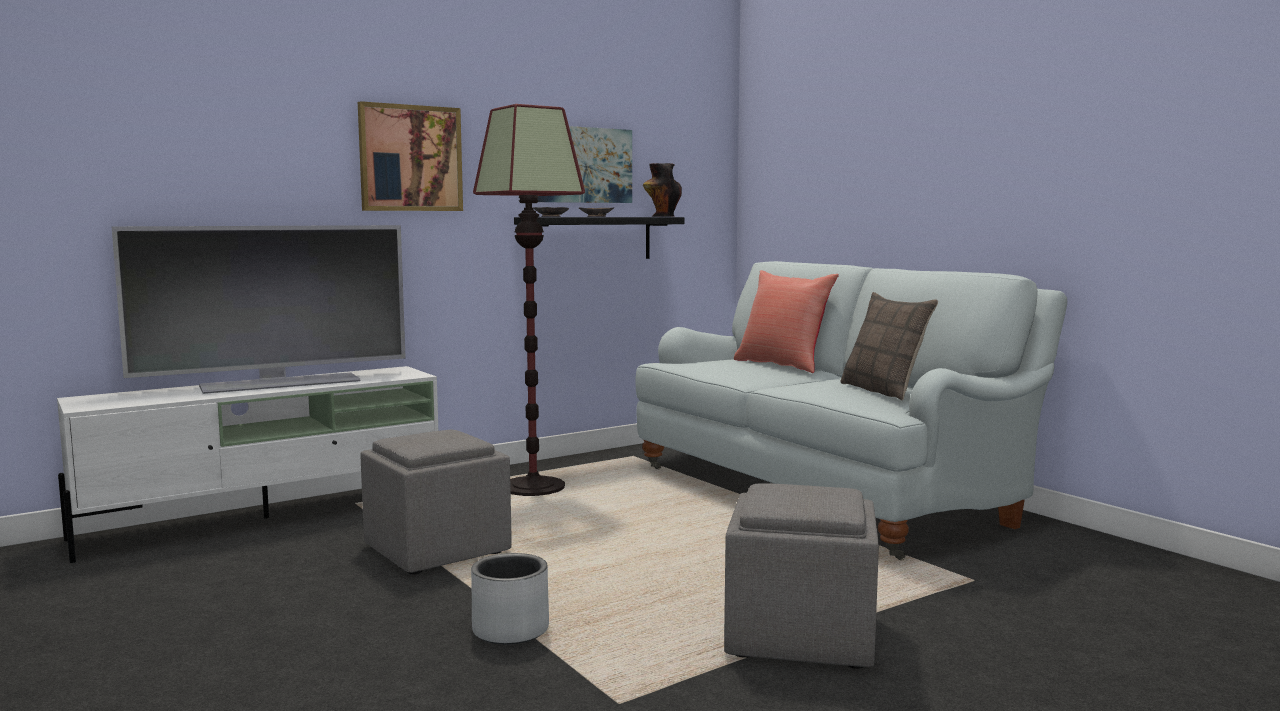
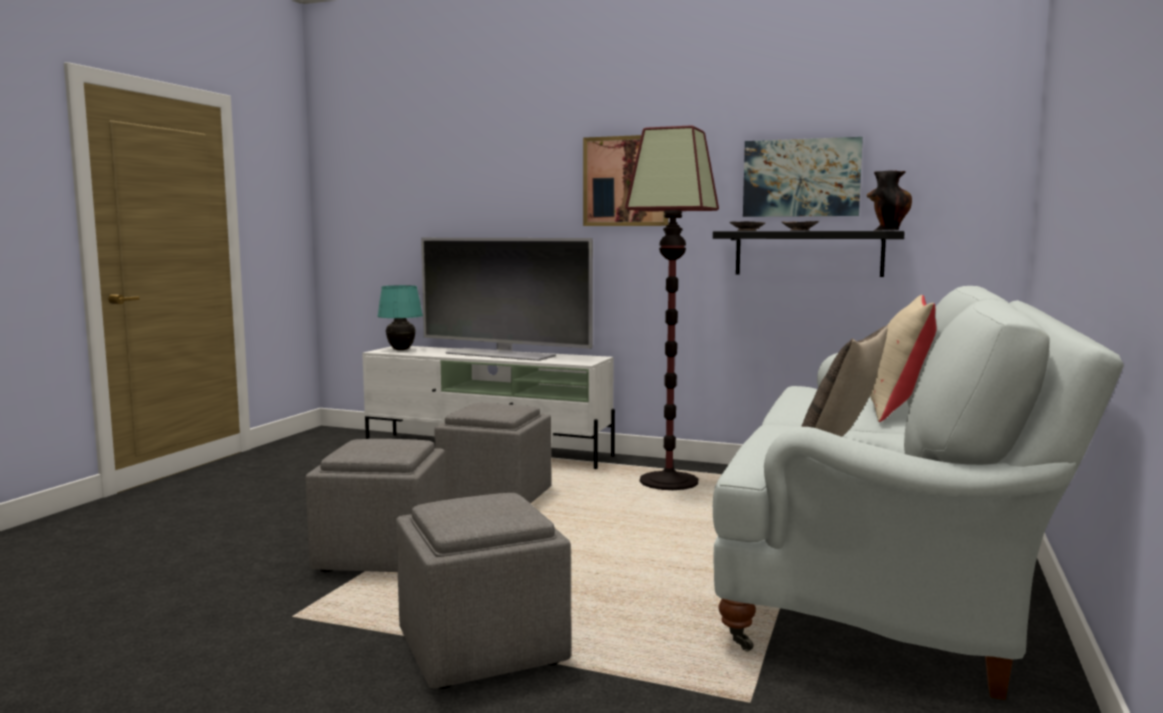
camera: 55 degrees right, 0 degrees up
grey planter [471,553,549,645] -> grey ottoman [306,439,446,572]
red pillow [734,270,839,373] -> beige pillow [870,295,937,422]
none -> turquoise table lamp [377,285,423,350]

